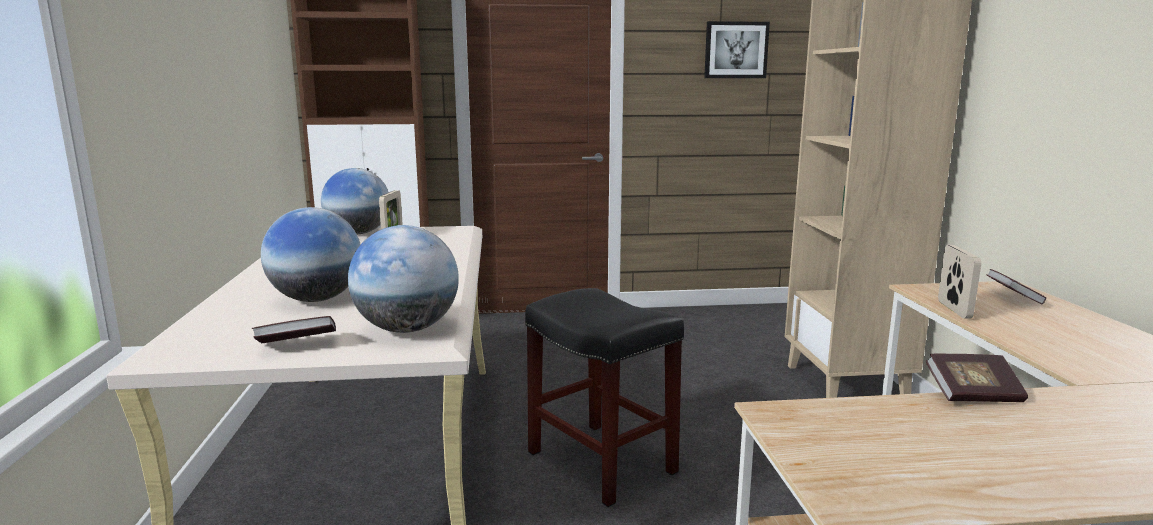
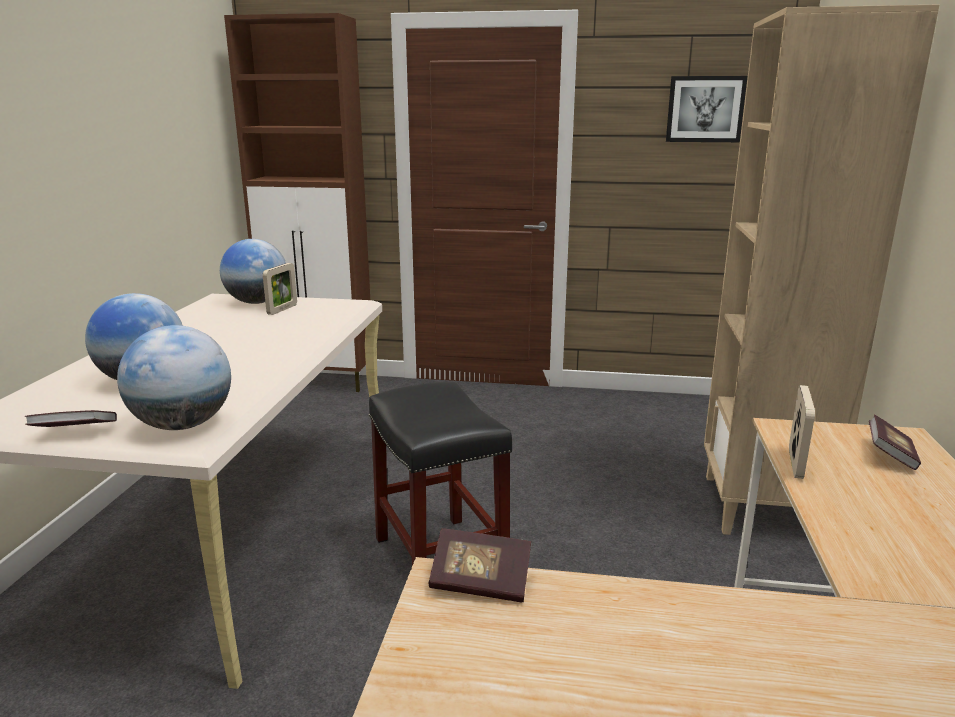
camera: 15 degrees right, 5 degrees up
book [926,354,1028,402] -> book moved to [428,528,531,602]

